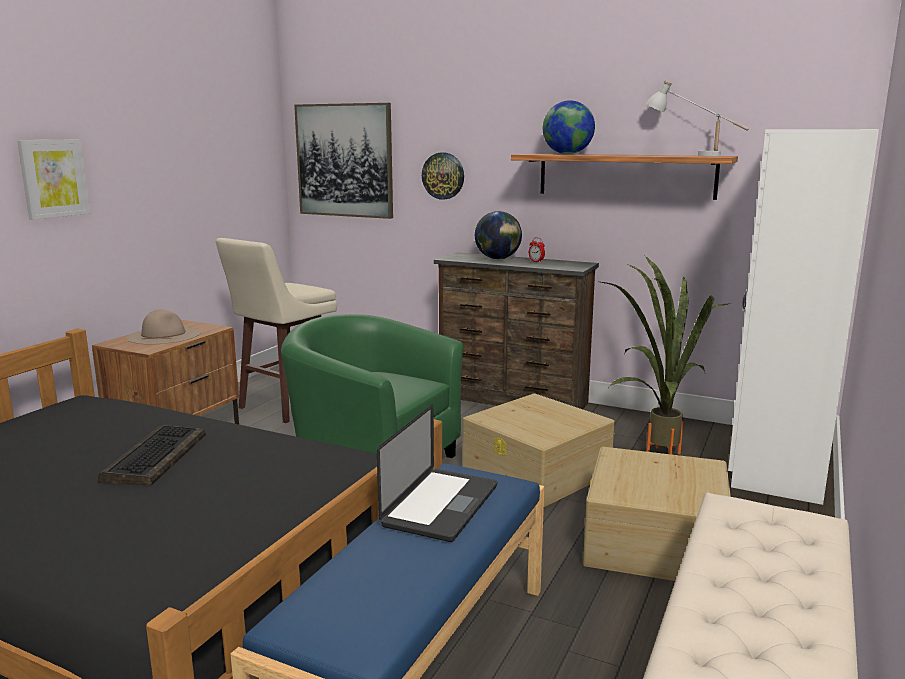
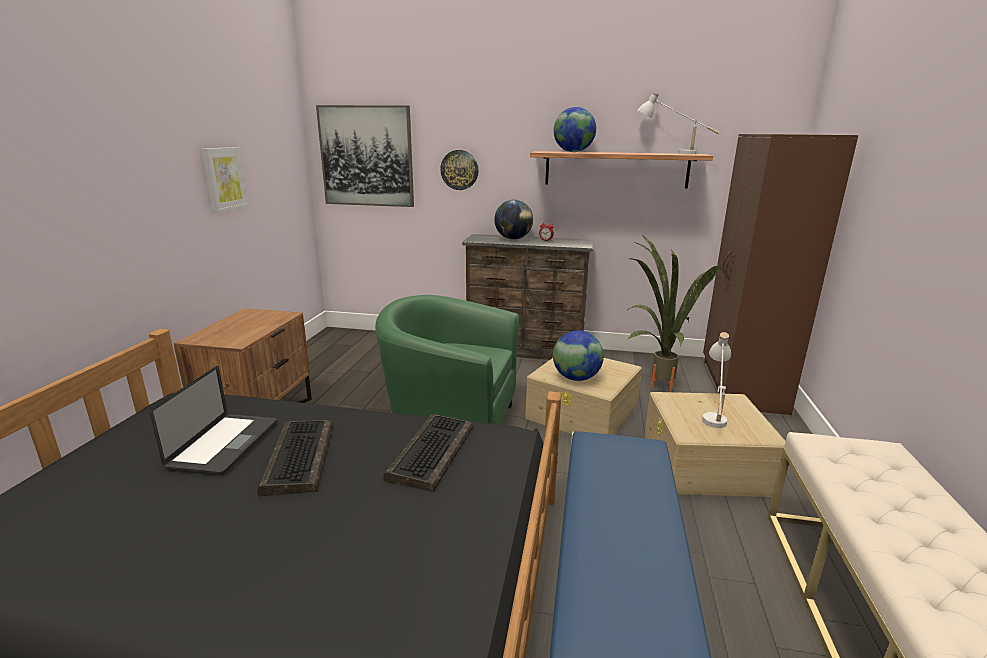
camera: 15 degrees left, 5 degrees up
picture [17,140,90,220] -> picture moved to [201,147,249,213]
beige hat [126,309,200,345] -> none
beige stool [216,238,337,423] -> none
laptop [377,405,497,542] -> laptop moved to [149,366,277,476]
white wardrobe [728,129,879,505] -> brown wardrobe [703,134,858,415]
none -> keyboard [384,414,473,491]
none -> globe [553,331,604,381]
none -> white table lamp [702,332,731,428]

